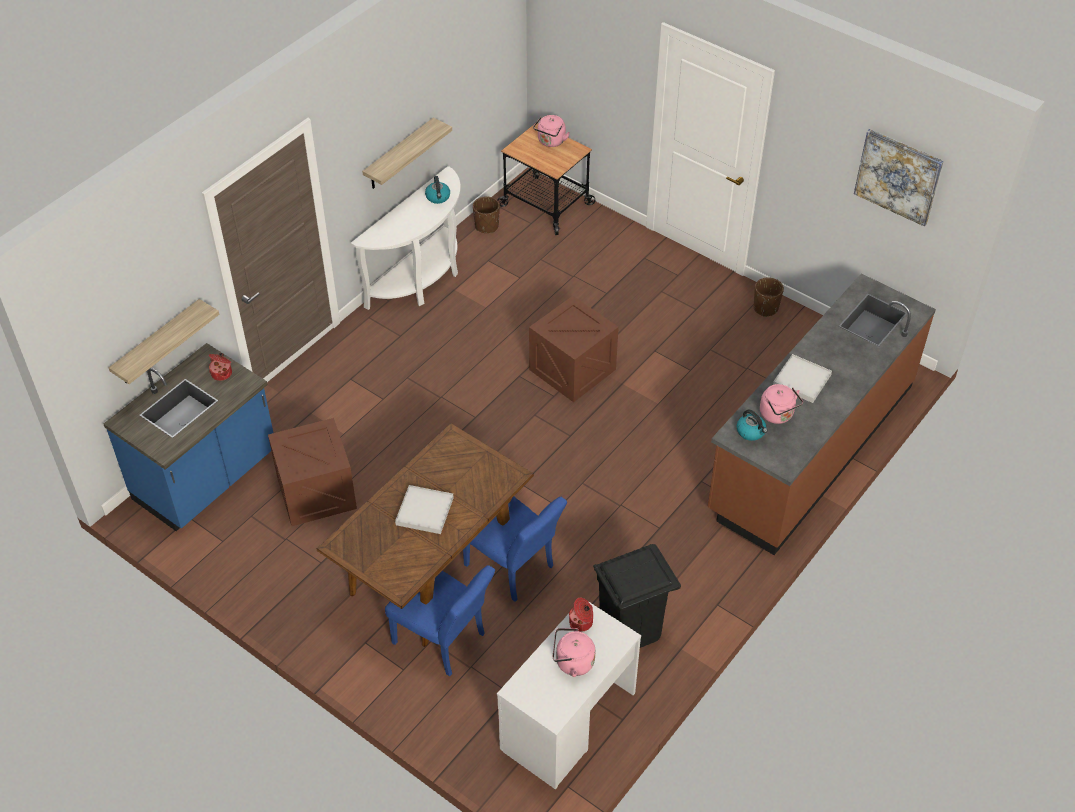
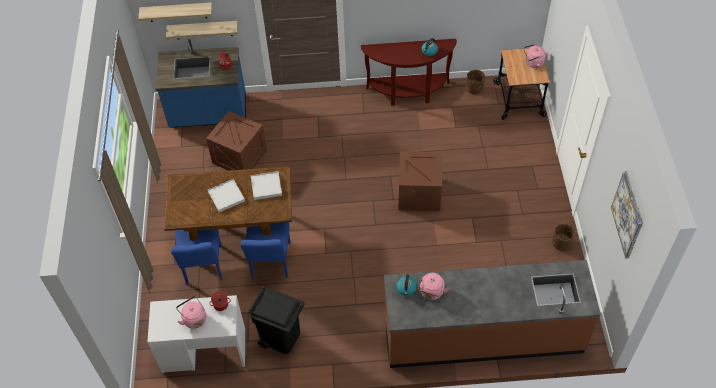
camera: 50 degrees right, 5 degrees up
white console table [351,166,461,310] -> brown console table [361,39,457,106]
shelf [362,118,452,189] -> shelf moved to [138,2,212,22]
white tray [773,354,832,403] -> white tray moved to [251,171,282,200]

